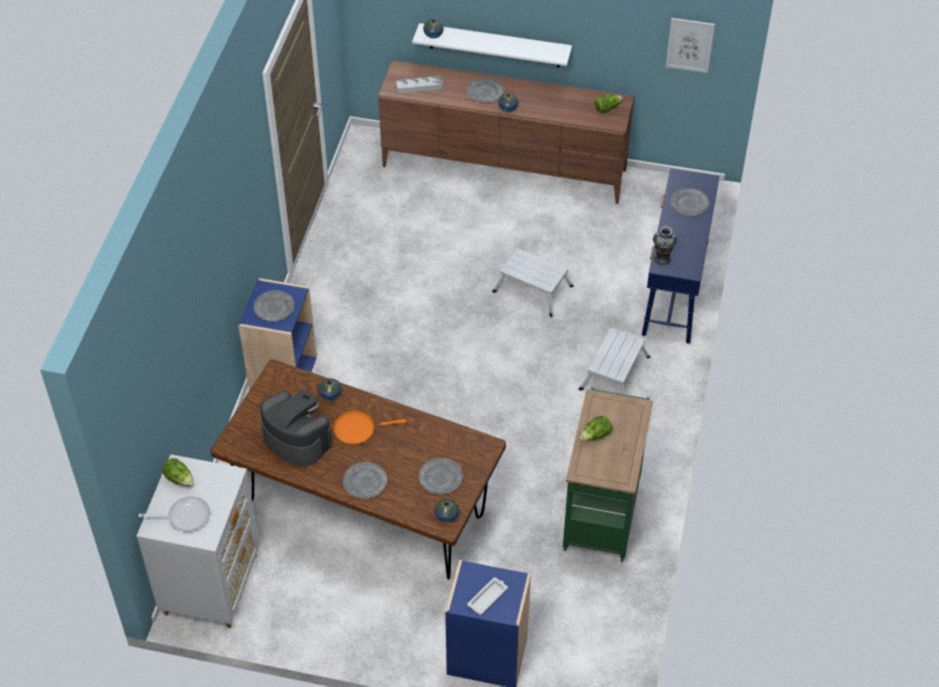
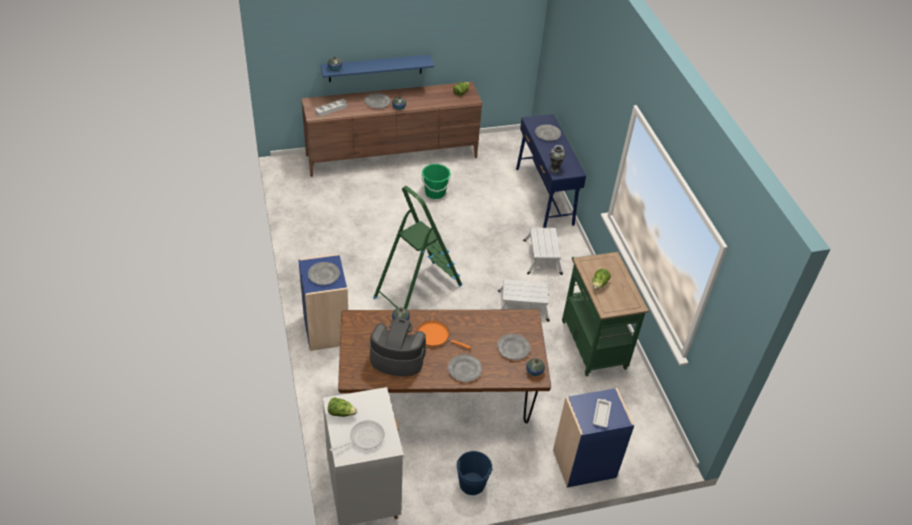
camera: 30 degrees left, 5 degrees down
orange frying pan [333,410,406,445] -> orange frying pan turned 60 degrees clockwise [417,321,470,349]
white shelf [412,23,572,68] -> blue shelf [320,55,434,82]
white step ladder [492,248,574,317] -> white step ladder moved to [498,279,550,322]
picture [666,18,715,73] -> none
none -> green step ladder [373,186,462,309]
none -> green bucket [422,164,451,199]
none -> blue bucket [457,451,493,495]

